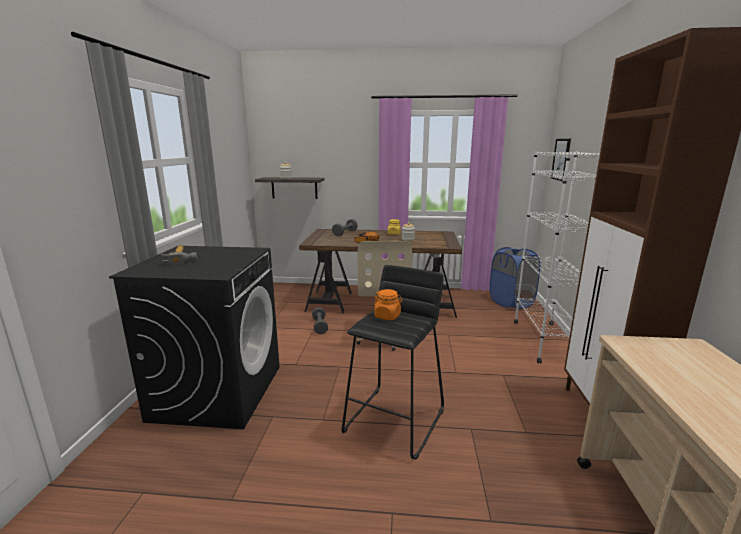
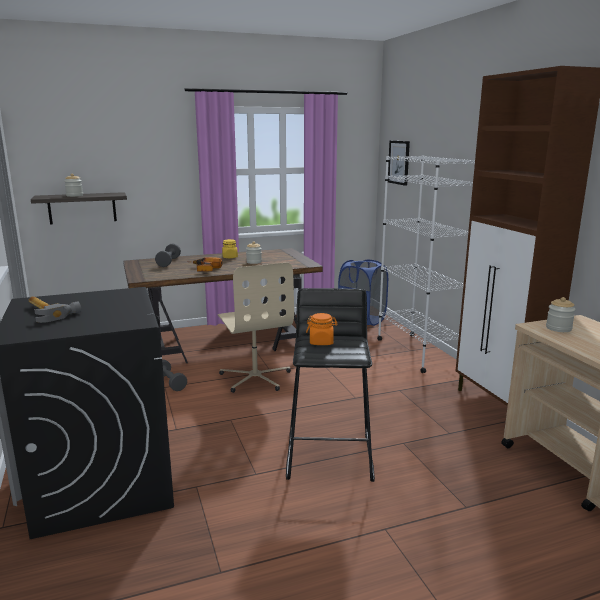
camera: 25 degrees left, 0 degrees up
none -> jar [546,297,576,332]

